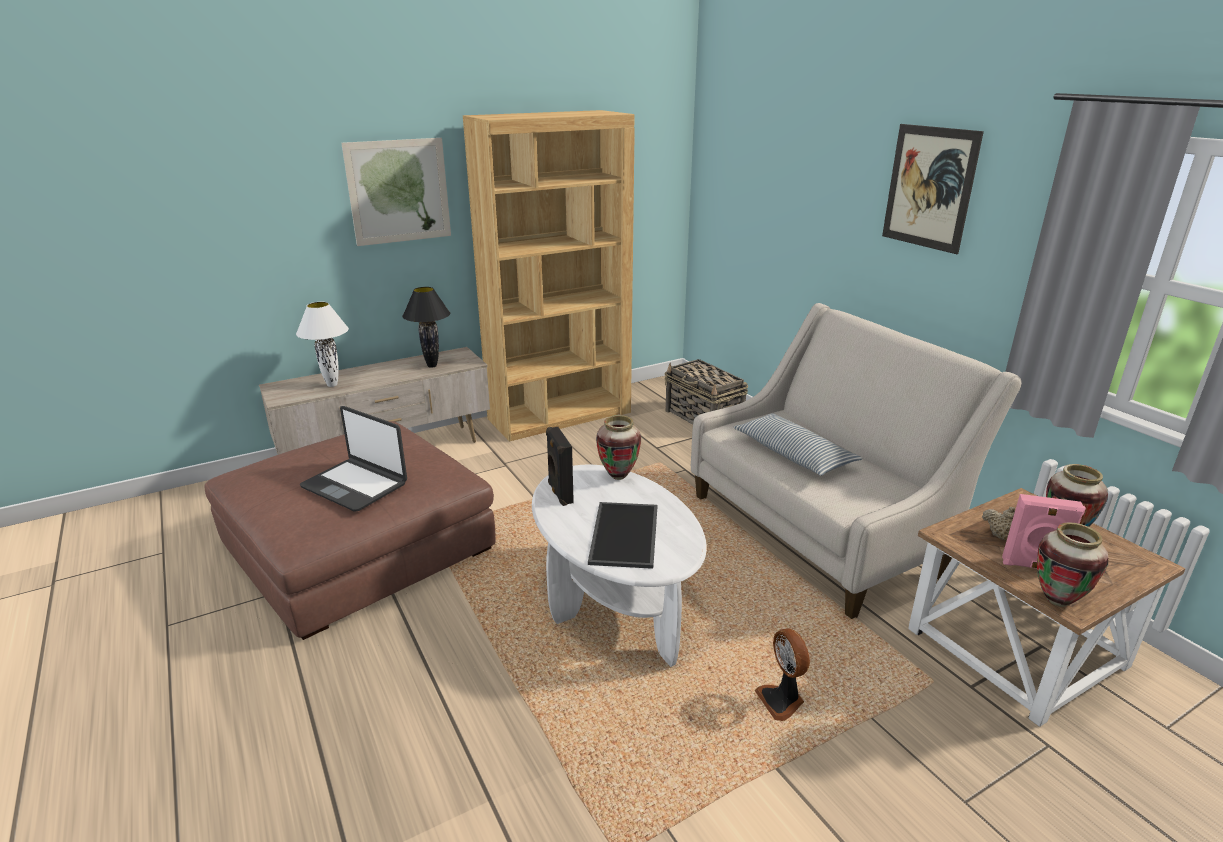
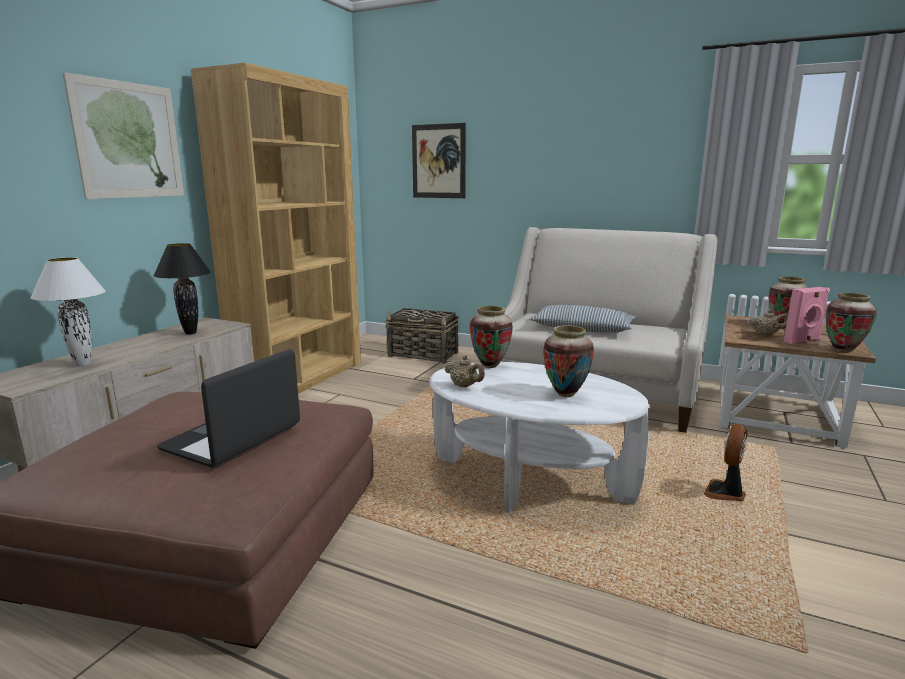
camera: 35 degrees left, 10 degrees down
laptop [299,406,407,511] -> laptop turned 120 degrees clockwise [157,349,300,468]
black speaker [546,427,574,506] -> beige teapot [445,355,485,387]
tray [588,502,658,569] -> vase [543,325,594,397]
fan [755,628,810,721] -> fan turned 90 degrees clockwise [704,424,747,502]
picture [882,124,984,254] -> picture moved to [412,123,466,198]

